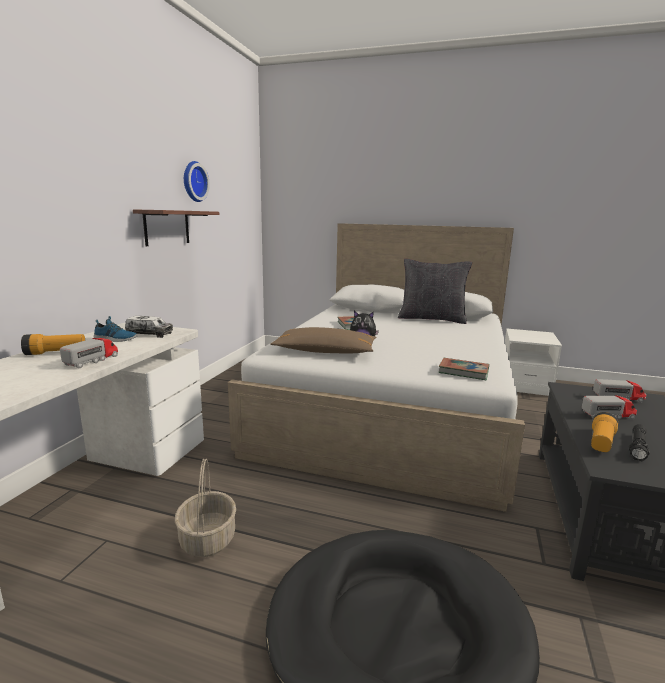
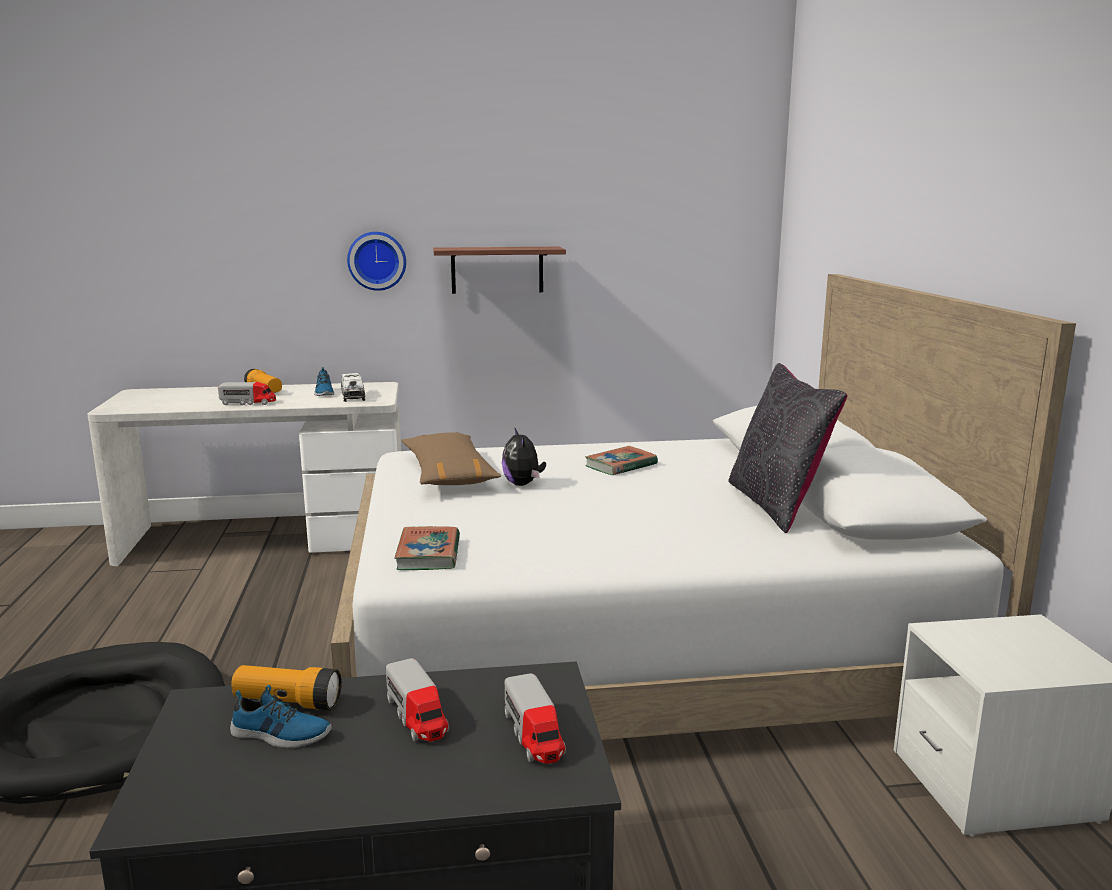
camera: 65 degrees right, 0 degrees up
basket [175,459,236,557] -> none
wall clock [184,161,210,202] -> wall clock moved to [347,232,406,291]
black flashlight [629,424,650,461] -> shoe [230,685,332,748]

